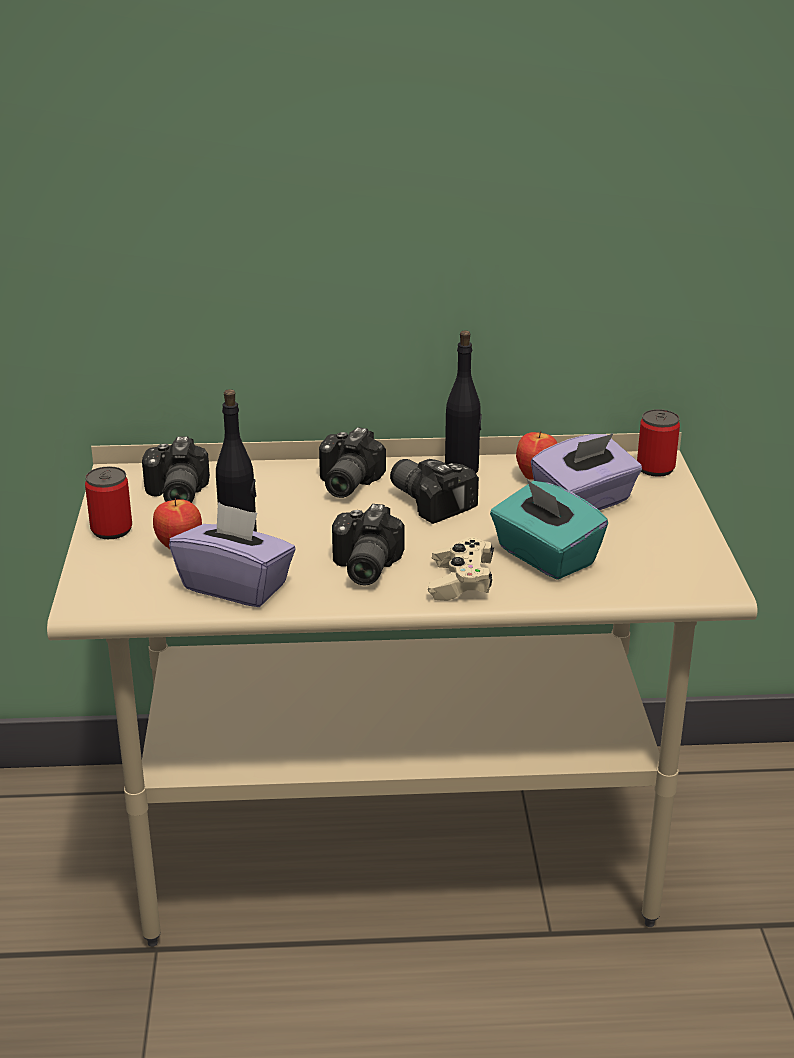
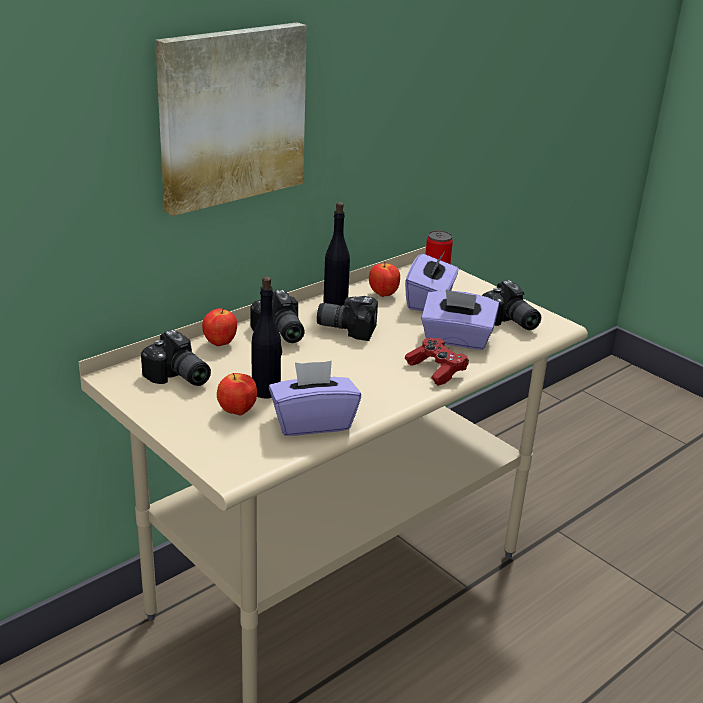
camera: 40 degrees left, 0 degrees up
can [85,466,132,539] -> none
camera [332,504,405,585] -> camera moved to [482,280,541,330]
beige game controller [428,537,494,601] -> red game controller [405,338,469,386]
turquoise tissue box [490,479,608,580] -> purple tissue box [421,290,499,350]
none -> picture [155,23,307,216]
none -> apple [202,308,237,346]

